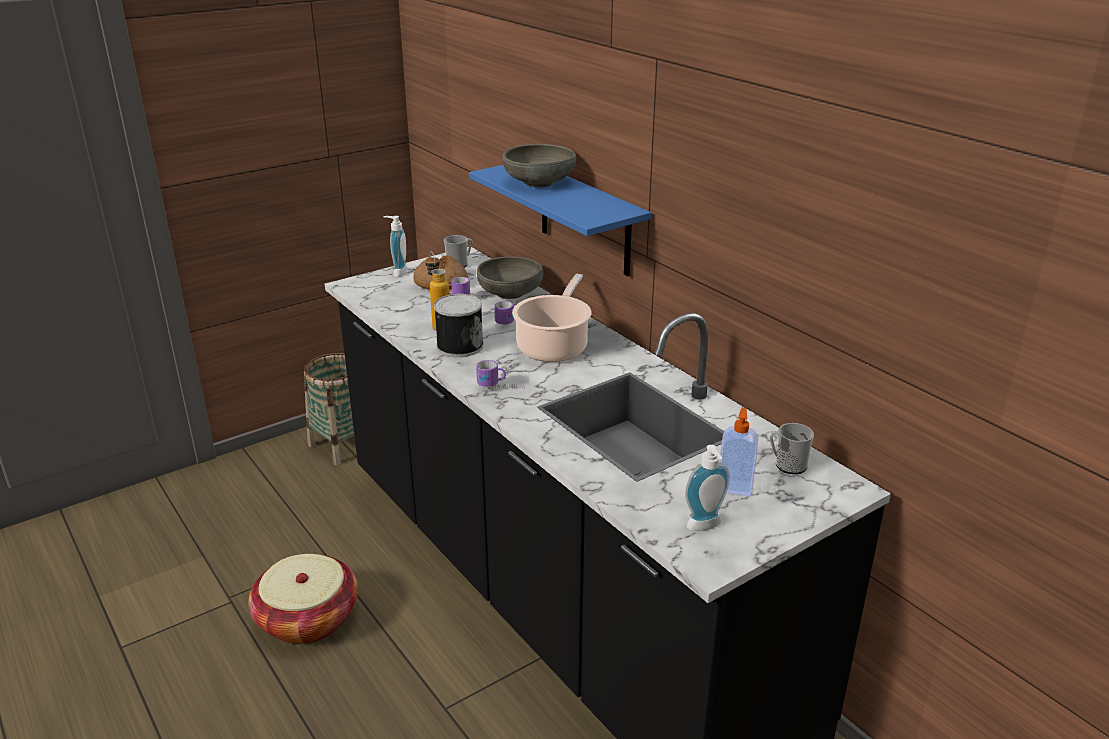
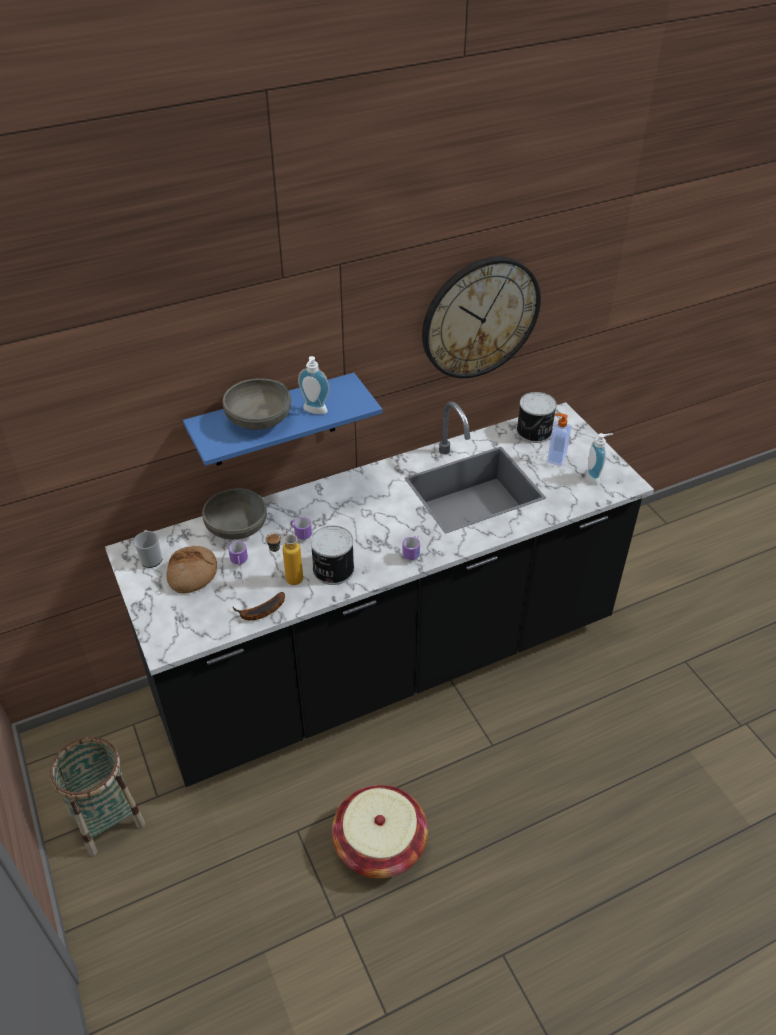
camera: 80 degrees left, 15 degrees up
soap dispenser [383,216,407,277] -> soap dispenser moved to [298,356,330,414]
cooking pot [512,274,591,362] -> none
mug [770,423,814,474] -> can [516,392,557,443]
none -> banana [233,592,285,621]
none -> wall clock [422,257,541,378]

